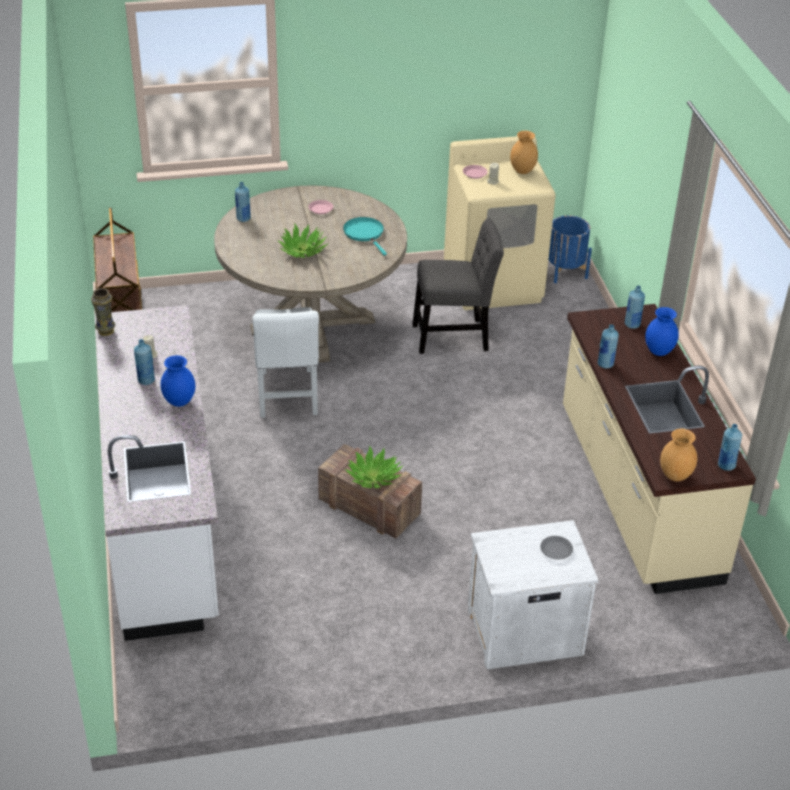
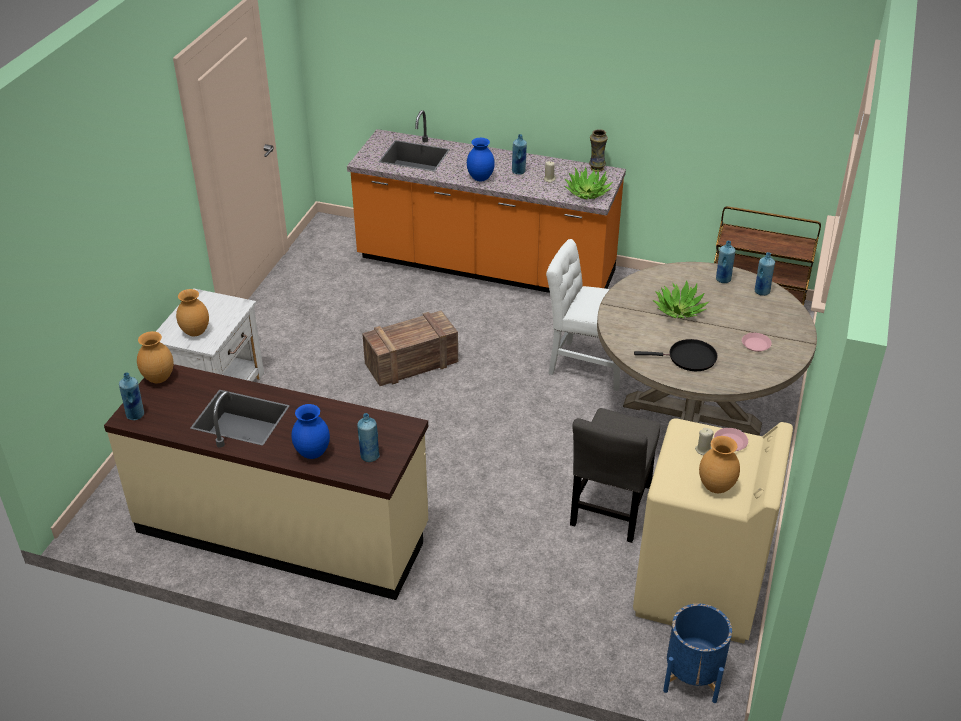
camera: 120 degrees right, 0 degrees up
white counter [95,305,219,641] -> orange counter [347,110,626,293]
turquoise frying pan [343,217,387,255] -> black frying pan [634,339,718,371]
potted plant [345,446,403,488] -> potted plant moved to [564,167,613,200]
grey plate [540,536,573,559] -> brown vase [176,289,209,336]
blue bottle [597,324,619,368] -> blue bottle moved to [716,241,735,283]

